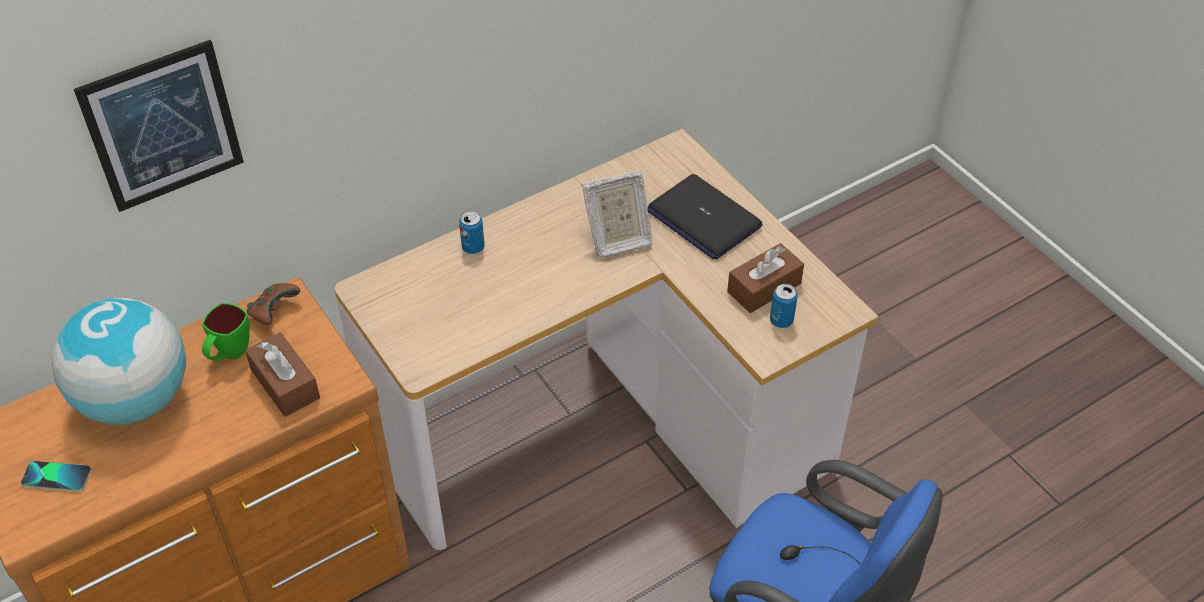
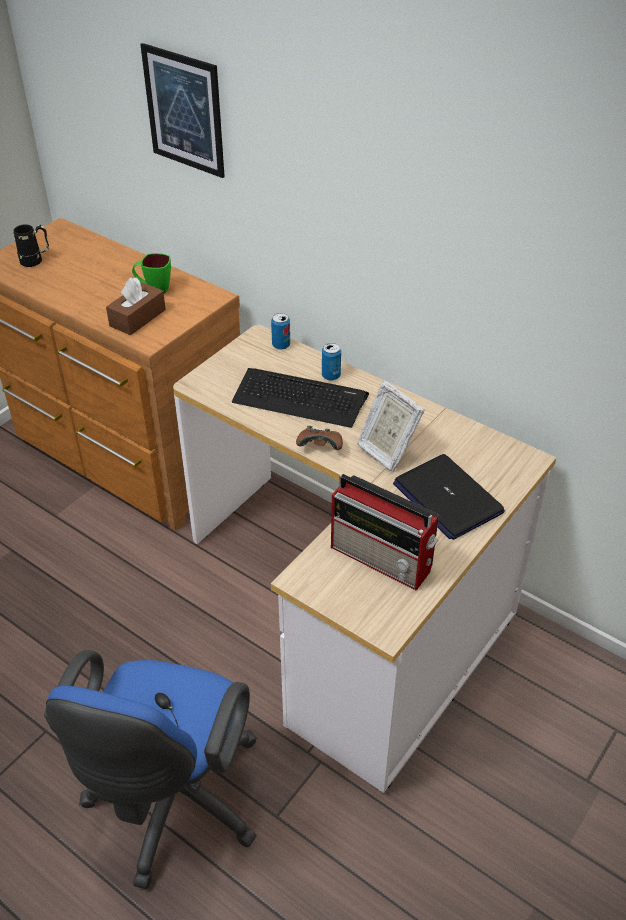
camera: 70 degrees right, 5 degrees down
phone [21,461,92,492] -> black mug [14,224,49,267]
globe [52,298,186,425] -> none
brown game controller [246,283,300,325] -> brown game controller moved to [296,426,343,450]
laptop [647,174,763,259] -> laptop turned 60 degrees counterclockwise [393,454,505,540]
brown tissue box [727,243,804,313] -> radio [331,474,439,591]
can [770,284,798,328] -> can moved to [271,313,290,350]
none -> keyboard [232,368,369,428]

